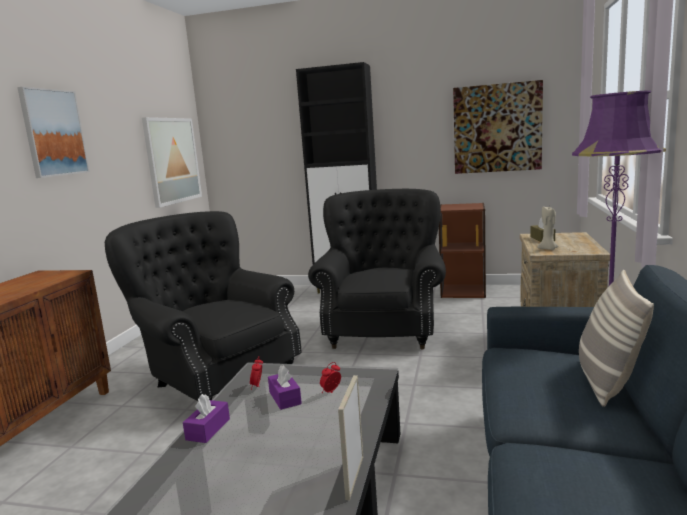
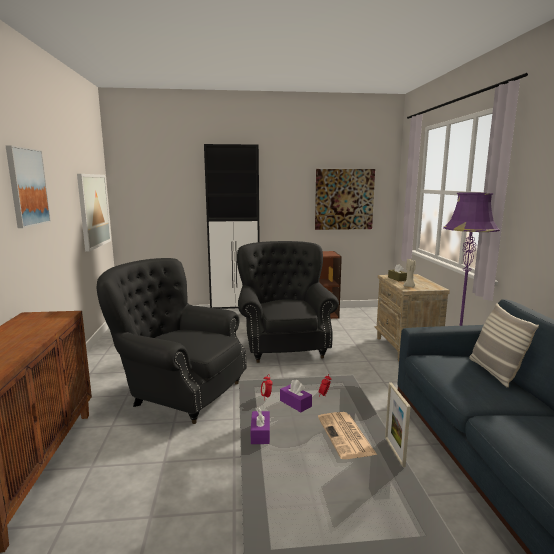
camera: 20 degrees left, 0 degrees up
none -> newspaper [318,412,377,459]

